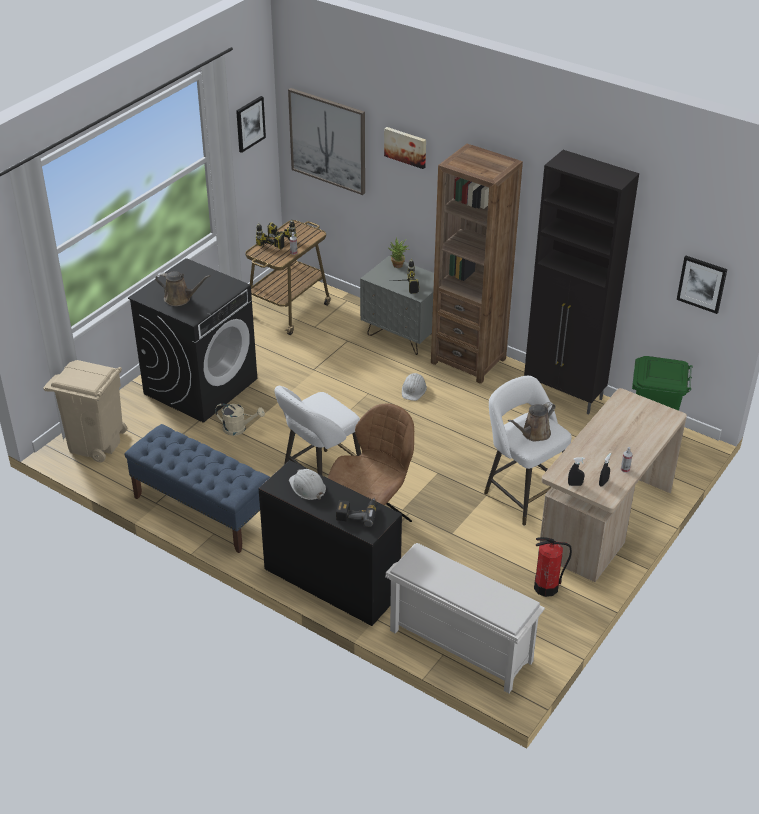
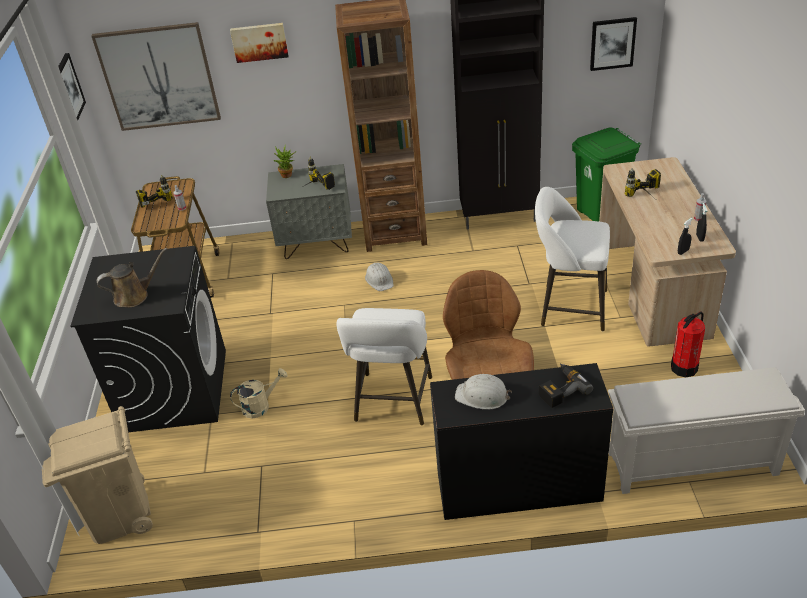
camera: 35 degrees left, 0 degrees up
blue bench [124,424,270,553] -> none
power drill [256,223,284,250] -> power drill moved to [625,168,661,198]
brown watering can [508,402,556,441] -> none

